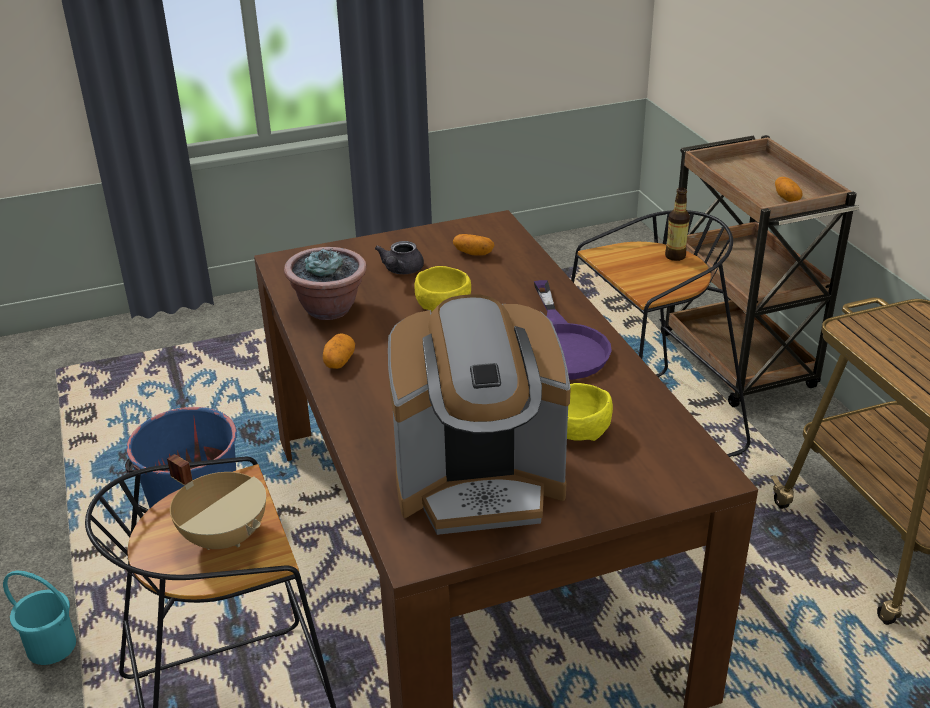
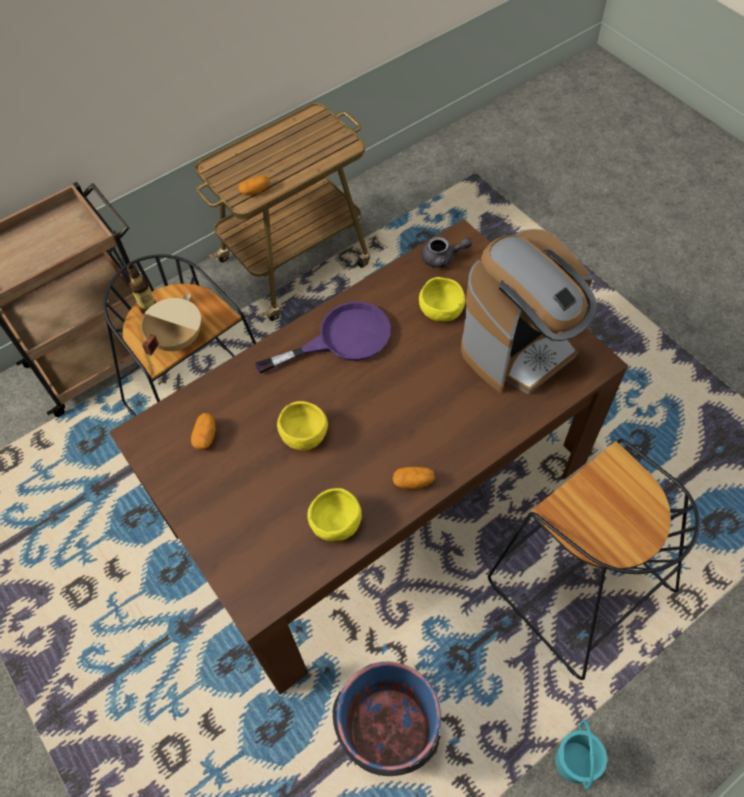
camera: 105 degrees left, 25 degrees up
beige cooking pot [167,454,266,550] -> beige cooking pot moved to [141,293,201,356]
potted plant [284,247,367,320] -> yellow bowl [307,488,362,541]
grey teapot [375,241,424,274] -> grey teapot moved to [422,237,472,268]
coffee machine [388,294,571,535] -> coffee machine turned 75 degrees clockwise [461,229,597,394]
potato [775,177,803,202] -> potato moved to [239,175,270,195]

